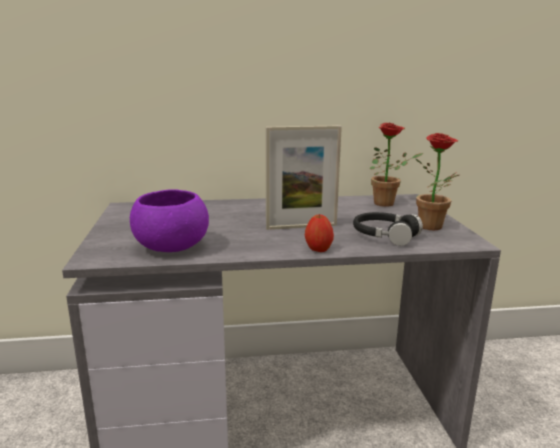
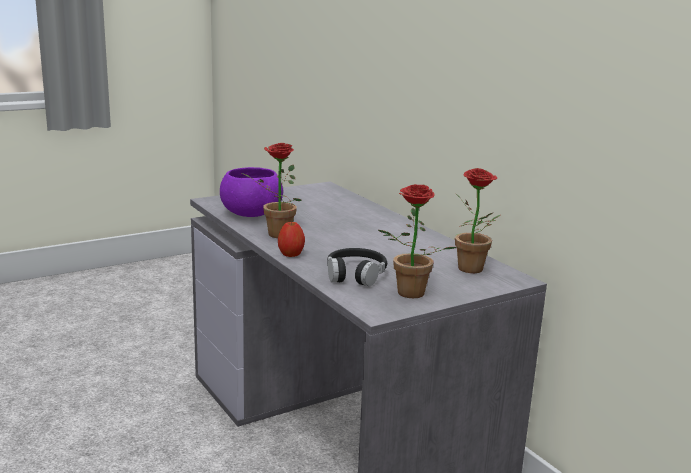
camera: 65 degrees right, 0 degrees up
picture frame [266,125,342,230] -> none
none -> potted plant [242,143,302,238]

